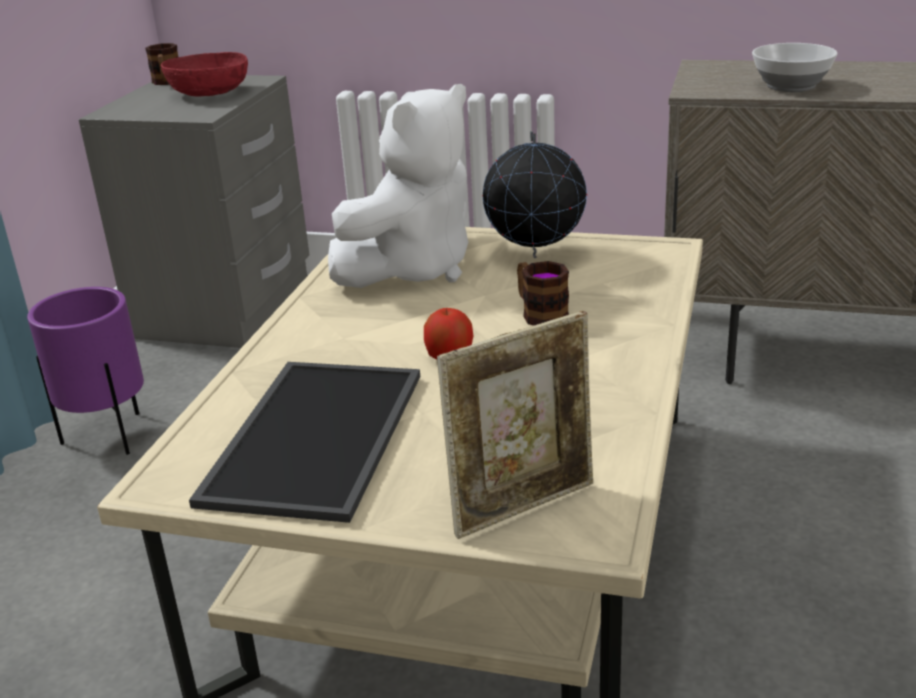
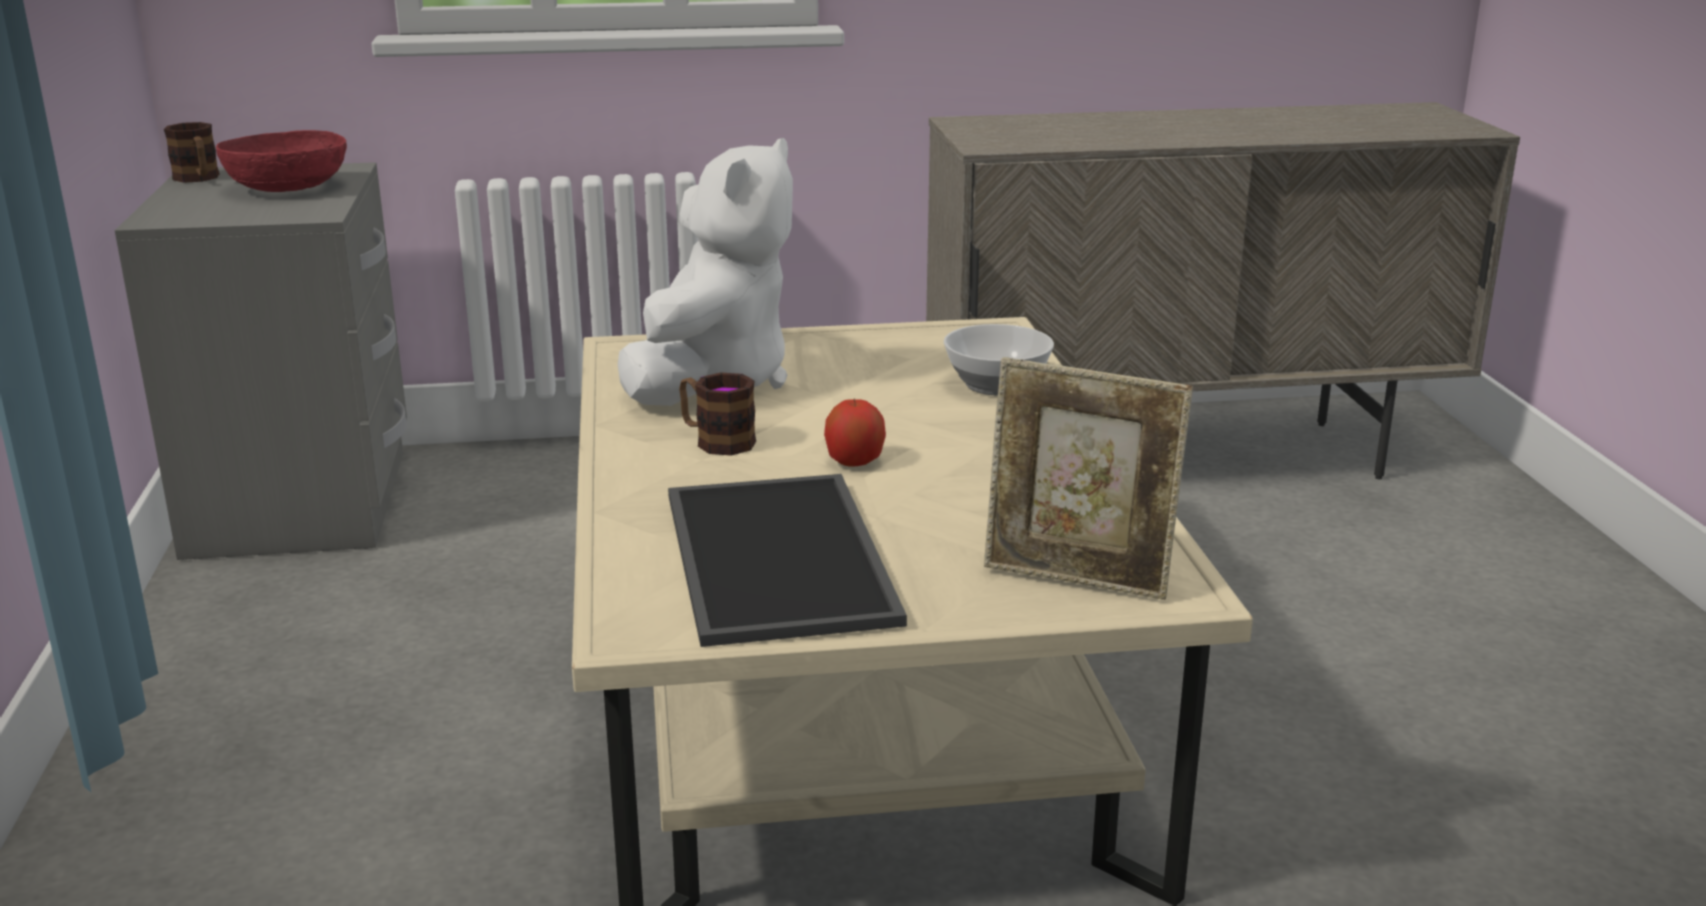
camera: 25 degrees left, 5 degrees down
purple planter [27,287,144,455] -> none
picture frame [437,311,593,539] -> picture frame turned 75 degrees clockwise [984,357,1193,600]
globe [482,131,588,258] -> none
mug [517,261,569,326] -> mug moved to [679,372,756,456]
bowl [752,43,837,92] -> bowl moved to [944,324,1054,396]

